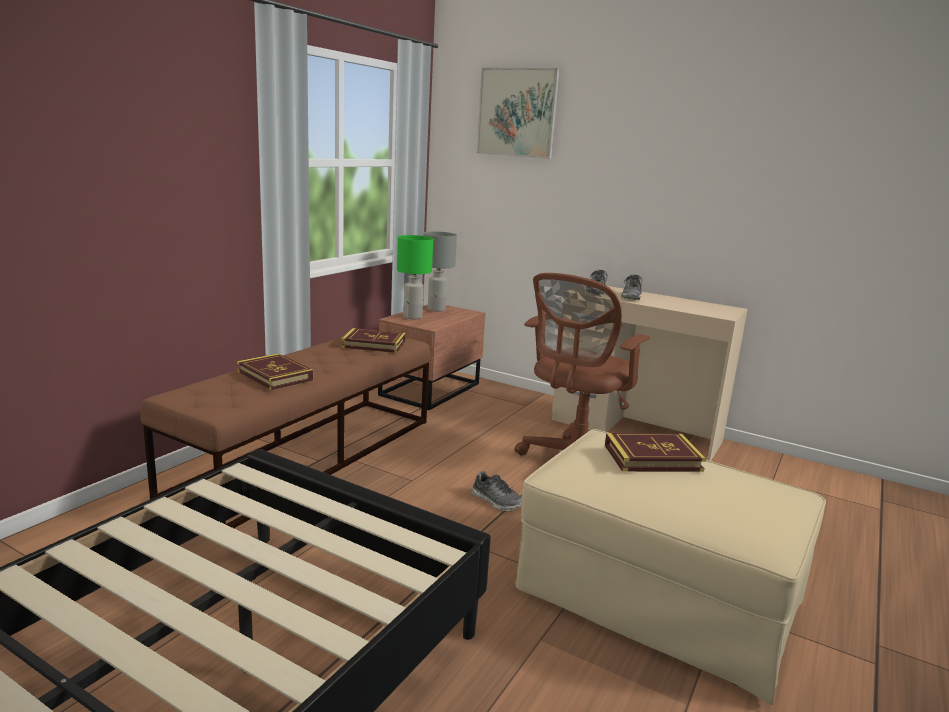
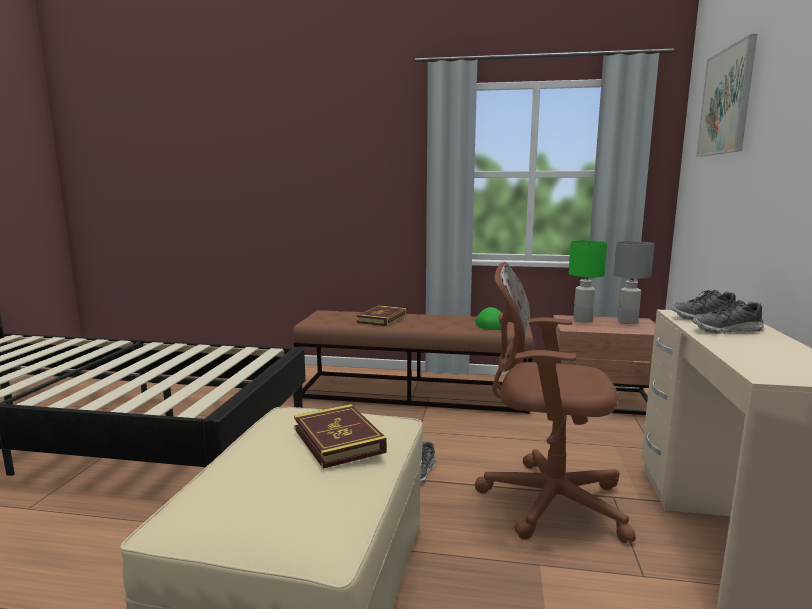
camera: 70 degrees right, 5 degrees down
book [341,328,406,353] -> green cap [475,307,501,330]

